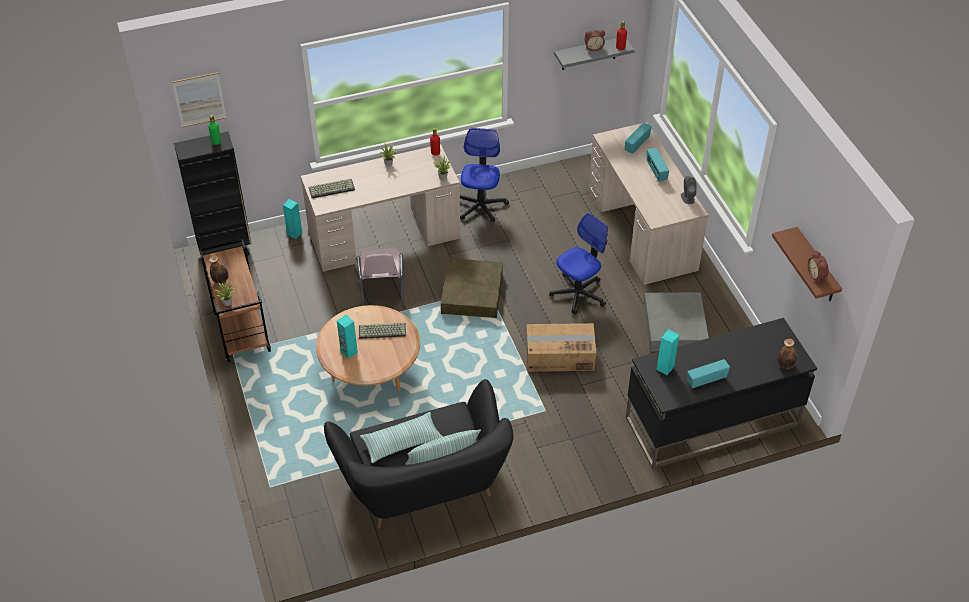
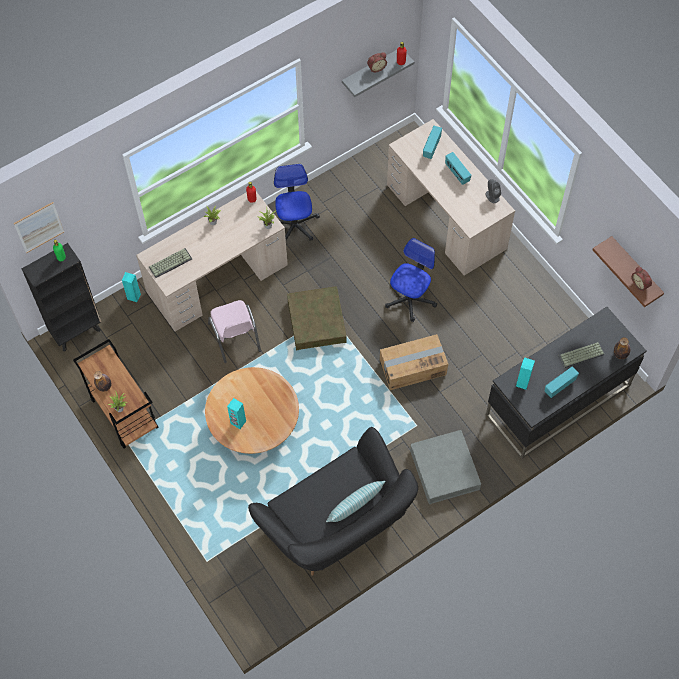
camera: 15 degrees left, 15 degrees up
keyboard [359,323,406,339] -> keyboard moved to [558,342,605,368]
pillow [360,412,443,463] -> none
grey storage box [643,292,709,352] -> grey storage box moved to [410,430,481,504]

